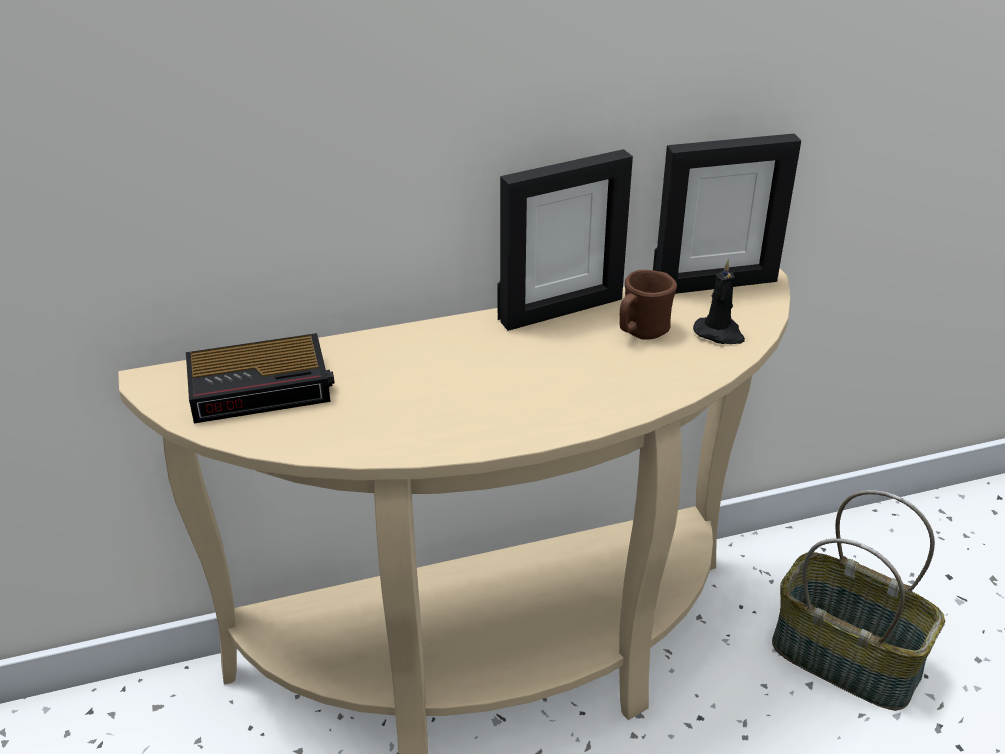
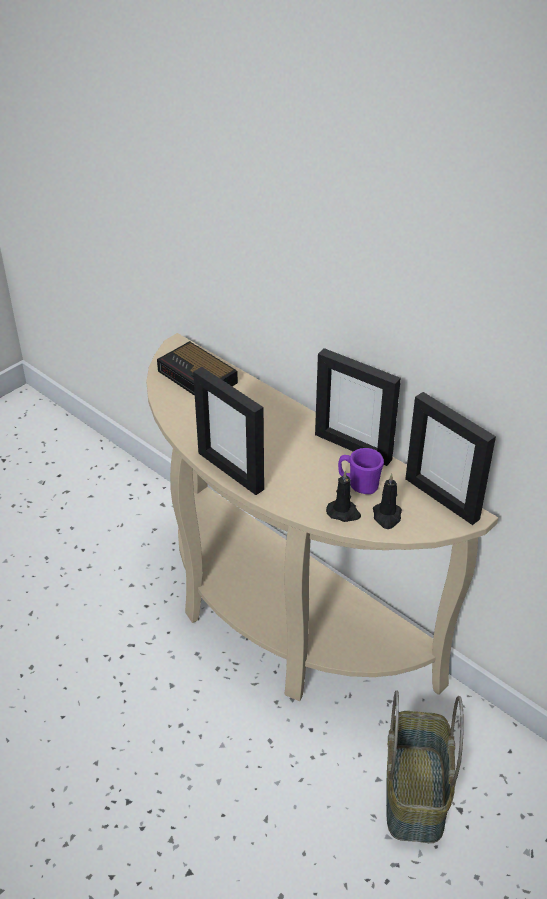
camera: 60 degrees right, 5 degrees up
brown mug [619,270,677,340] -> purple mug [338,448,384,494]
none -> picture frame [193,367,264,495]
none -> black candle [326,470,361,522]

